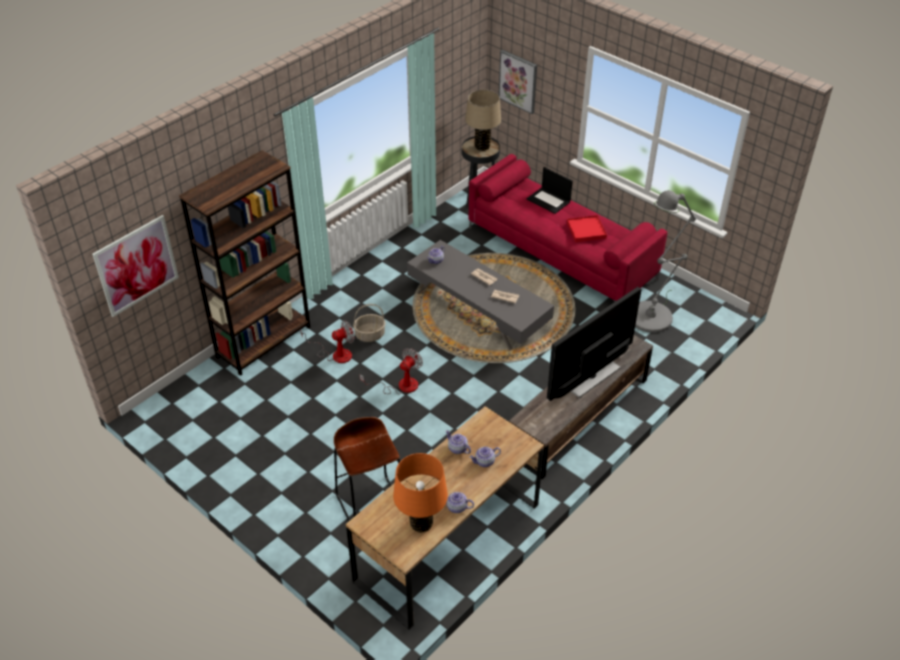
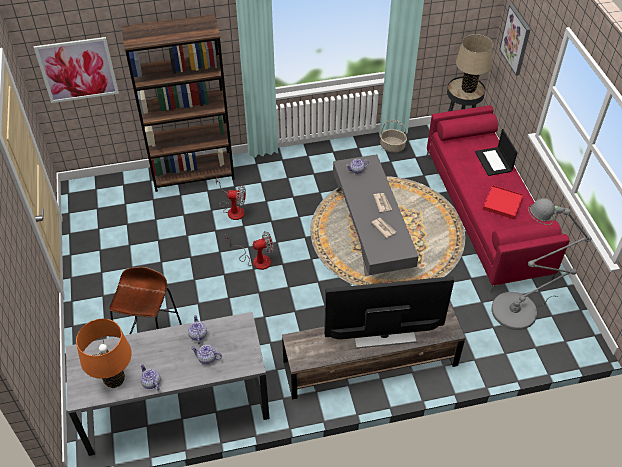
camera: 35 degrees right, 5 degrees up
brown desk [346,406,544,630] -> grey desk [66,312,270,456]
basket [353,304,385,342] -> basket moved to [380,120,407,153]

